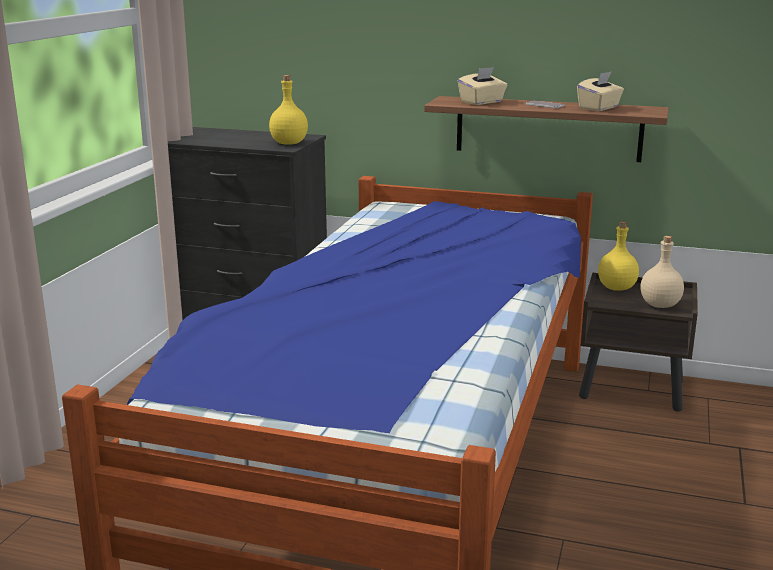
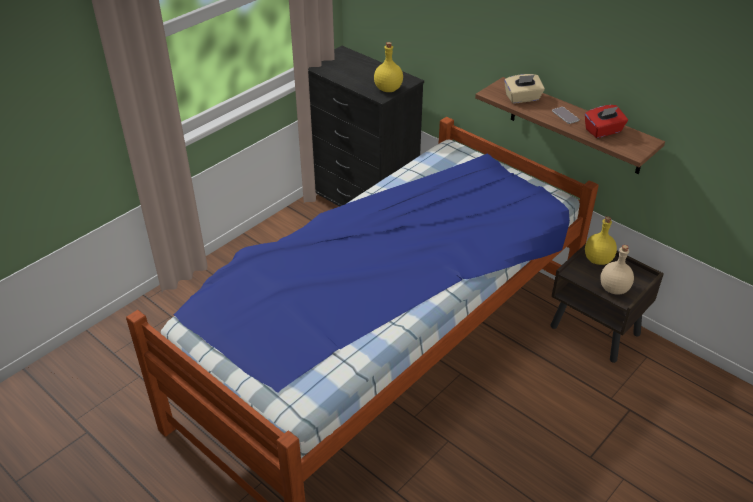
camera: 25 degrees right, 20 degrees up
beige tissue box [577,71,624,111] -> red tissue box [585,105,628,138]

